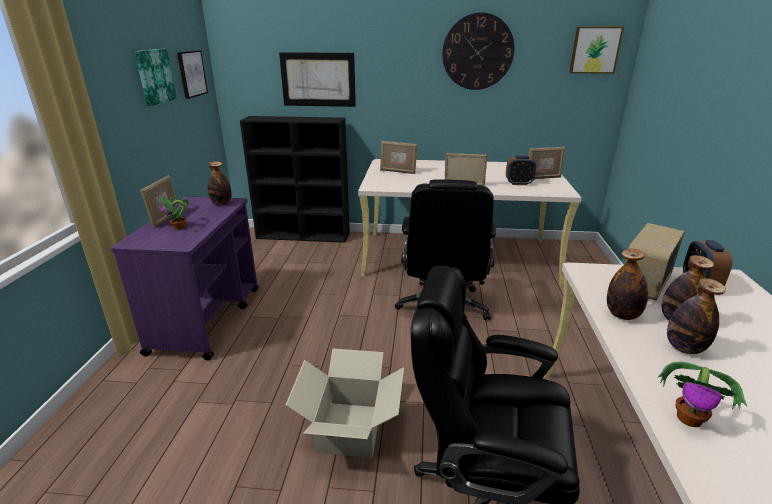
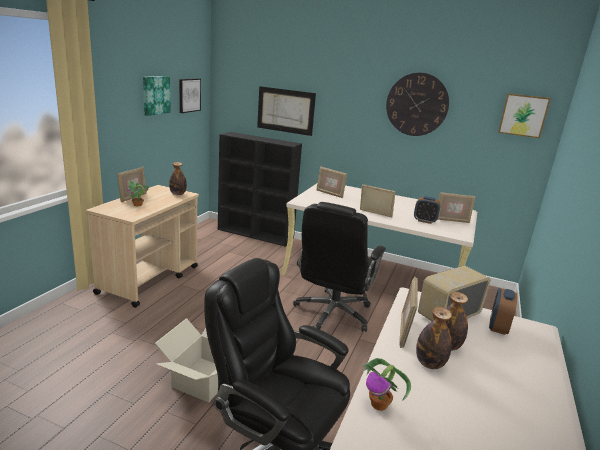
camera: 15 degrees right, 5 degrees down
purple cart [111,196,259,360] -> beige cart [86,185,199,308]
bottle [607,249,648,320] -> picture frame [399,277,418,348]

